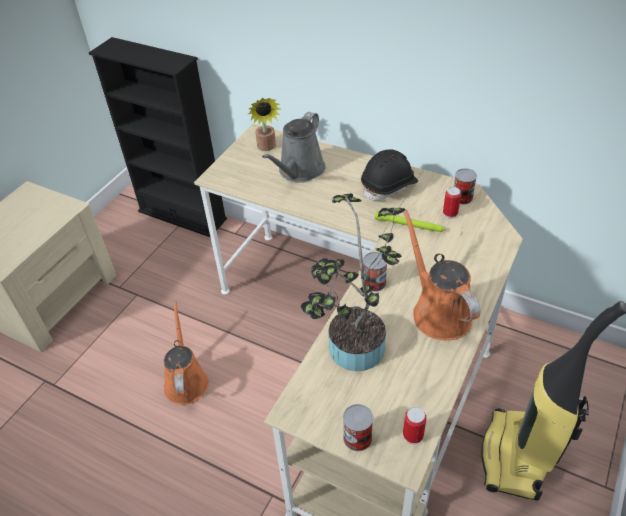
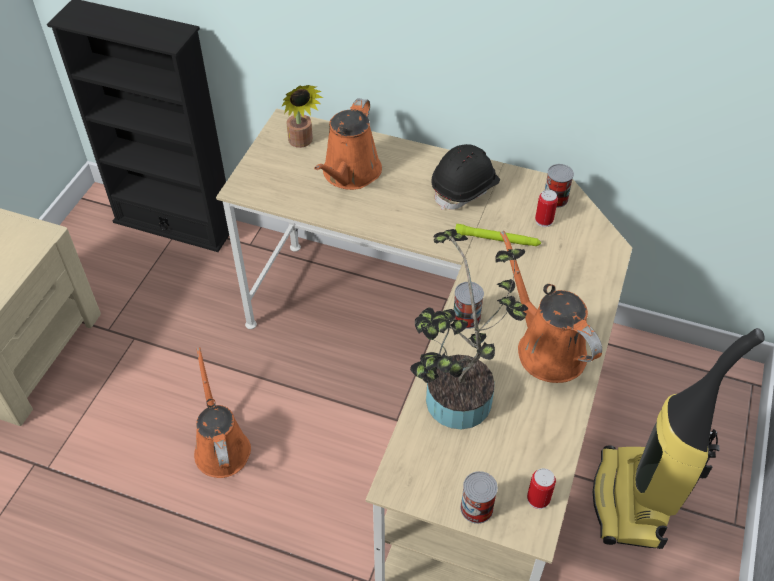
camera: 10 degrees left, 5 degrees up
grey watering can [262,112,325,183] -> orange watering can [314,98,382,190]

